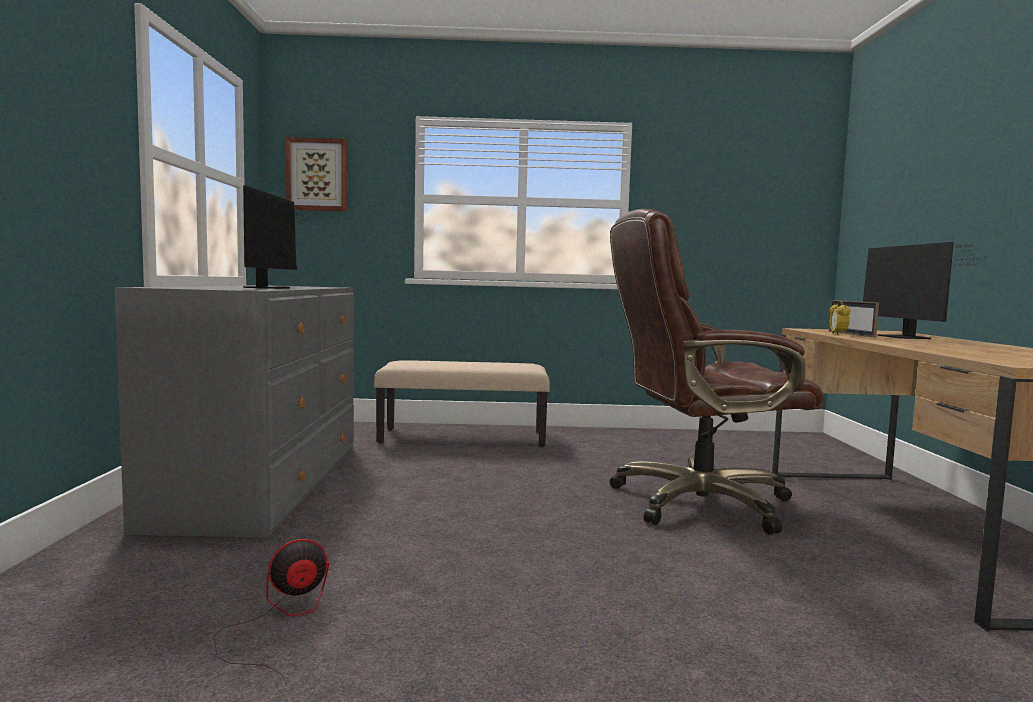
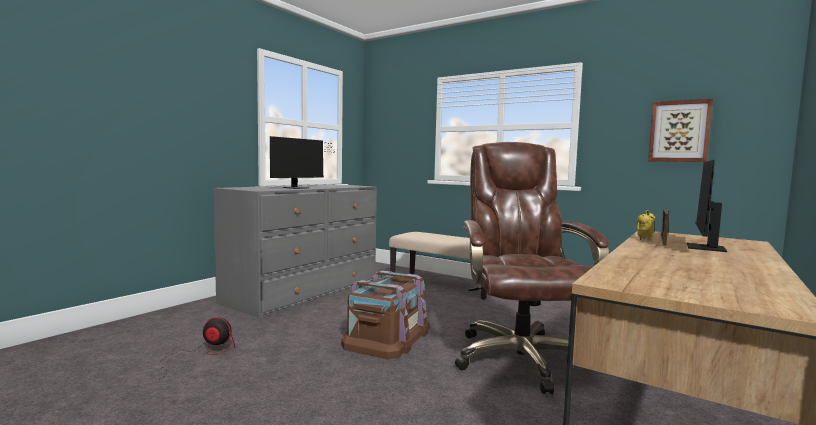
camera: 35 degrees right, 0 degrees up
picture [286,137,347,212] -> picture moved to [648,99,713,162]
brown office chair [609,209,824,535] -> brown office chair turned 60 degrees clockwise [455,142,609,394]
none -> brown storage box [341,270,429,359]

